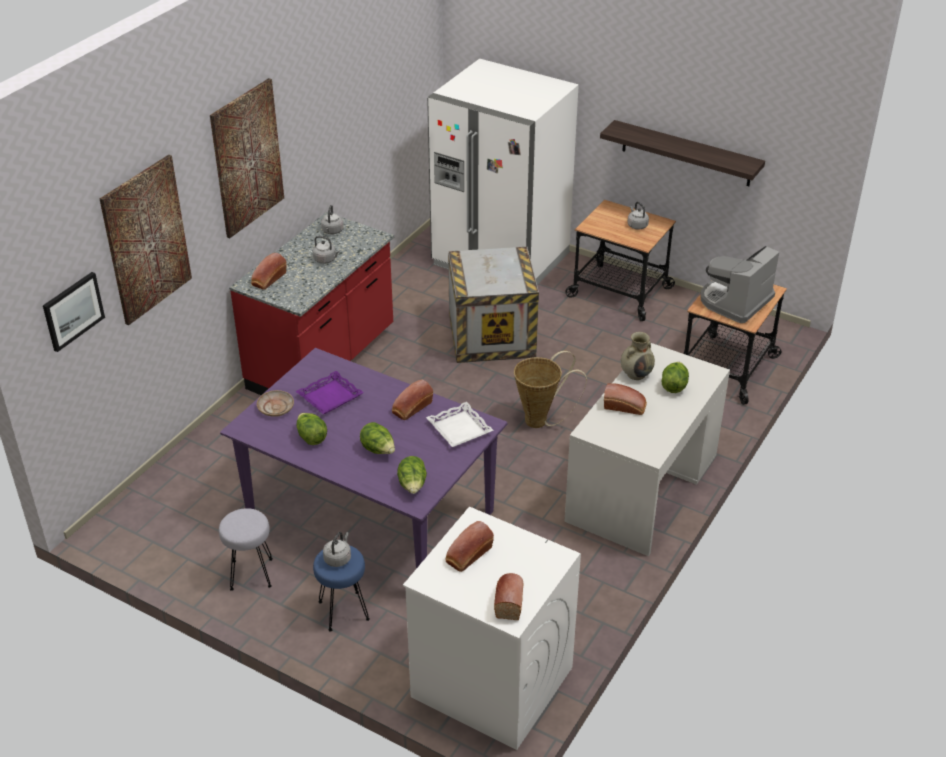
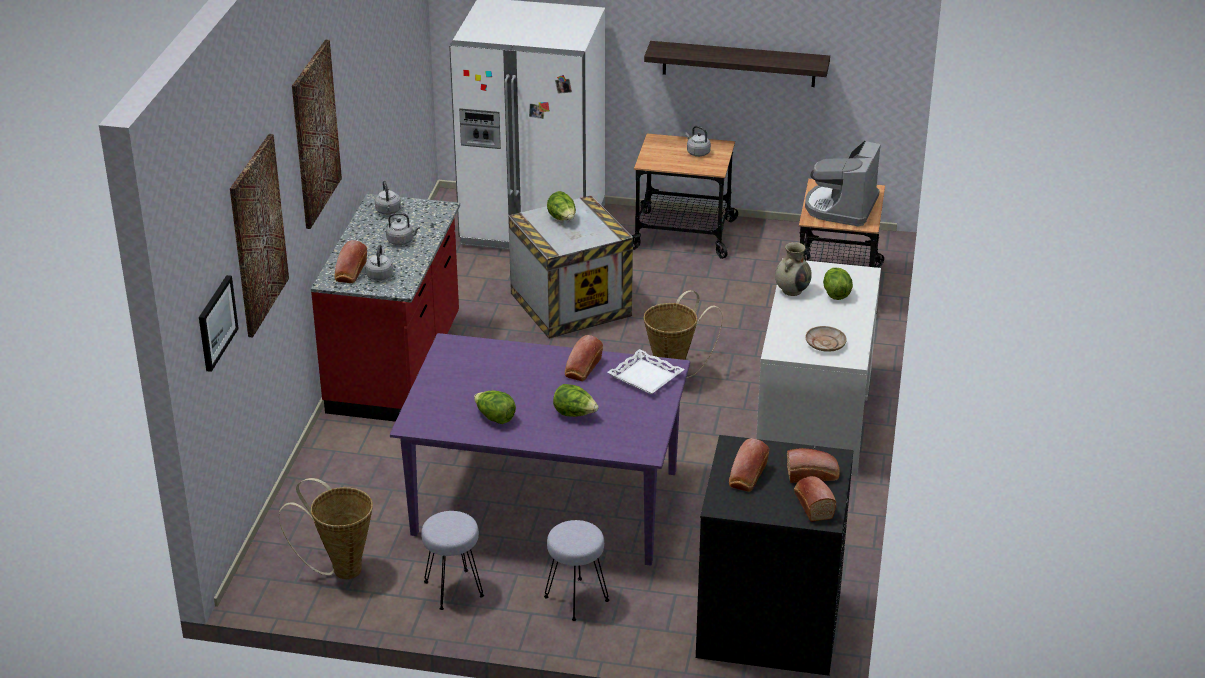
camera: 20 degrees left, 5 degrees down
beige plate [257,390,294,417] -> beige plate moved to [805,326,847,352]
purple tray [296,371,364,414] -> none
blue stool [313,545,370,631] -> grey stool [544,520,609,621]
grey kettle [323,532,351,567] -> grey kettle moved to [365,244,393,281]
lettuce [397,456,427,494] -> lettuce moved to [547,191,576,220]
white washing machine [403,507,581,750] -> black washing machine [696,435,853,676]
bread [604,383,647,415] -> bread moved to [787,448,840,483]
none -> basket [279,478,373,579]

